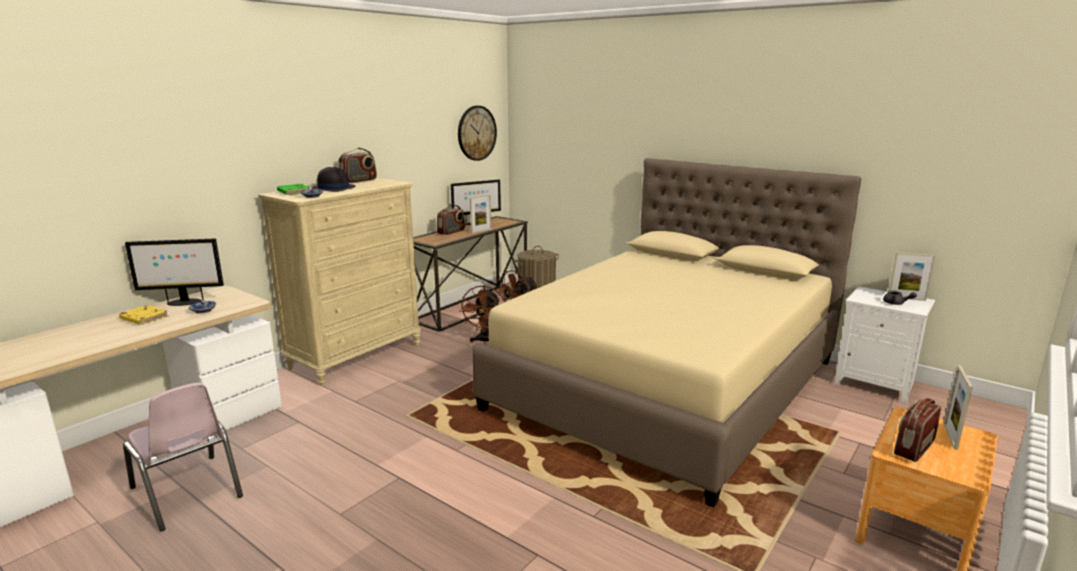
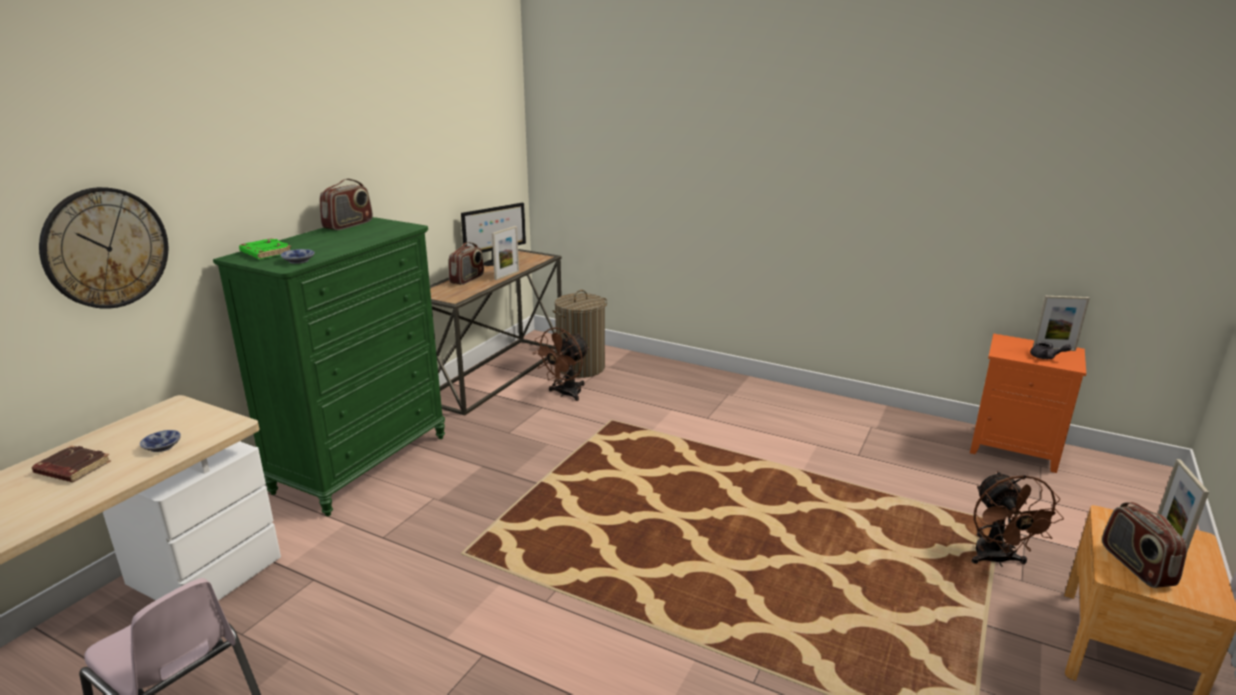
camera: 10 degrees left, 5 degrees up
yellow book [119,305,169,325] -> brown book [32,445,111,482]
monitor [125,239,224,306] -> none
beige dresser [258,178,421,386] -> green dresser [213,217,445,516]
black hat [311,167,355,192] -> none
wall clock [458,106,497,161] -> wall clock moved to [39,187,168,309]
brown fan [460,285,505,344] -> brown fan moved to [972,471,1064,567]
beige bed [472,158,861,508] -> none
white nightstand [834,286,935,403] -> orange nightstand [970,334,1086,473]
radio [894,398,941,462] -> radio turned 45 degrees counterclockwise [1102,502,1187,588]

